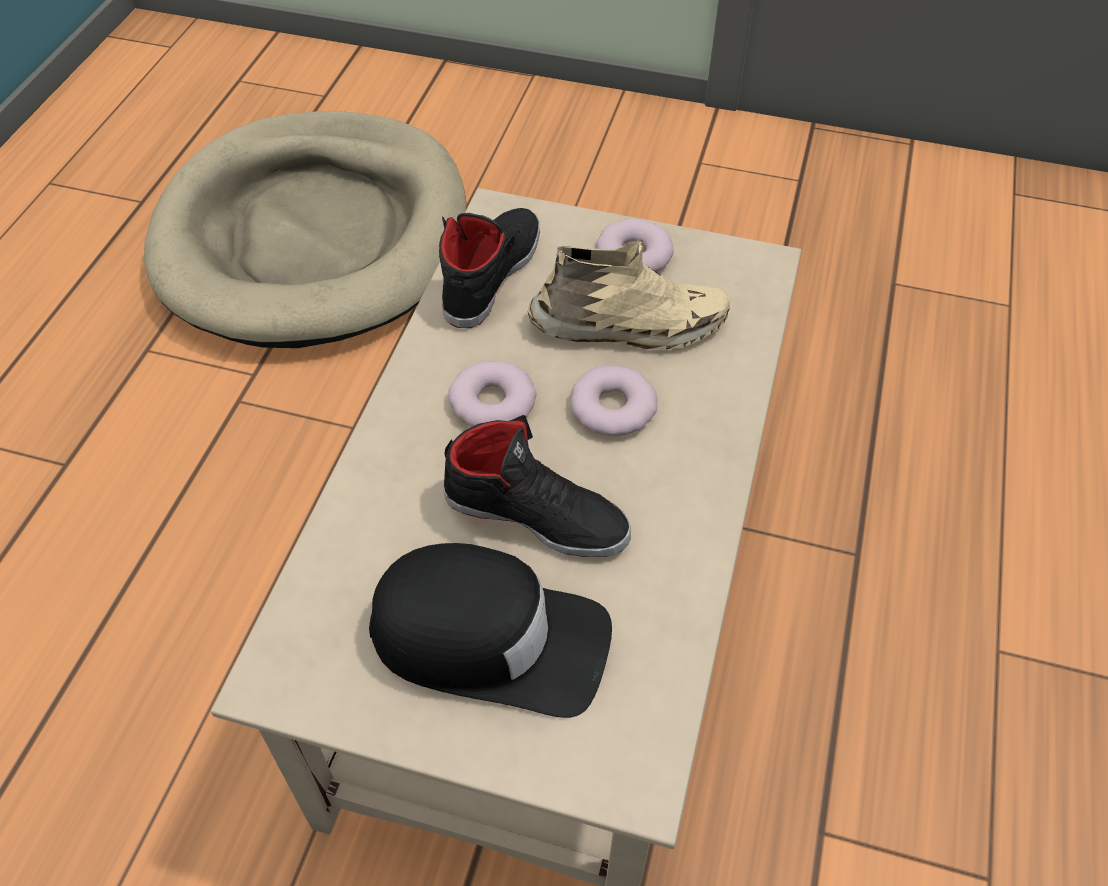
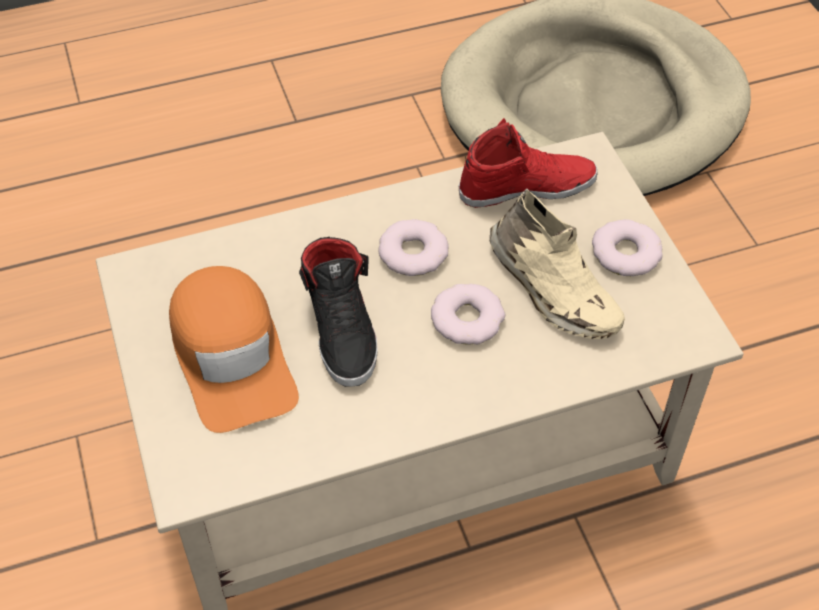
camera: 55 degrees right, 0 degrees up
black cap [369,543,612,718] -> orange cap [169,266,299,433]
black shoe [439,208,540,328] -> red shoe [459,118,597,208]

